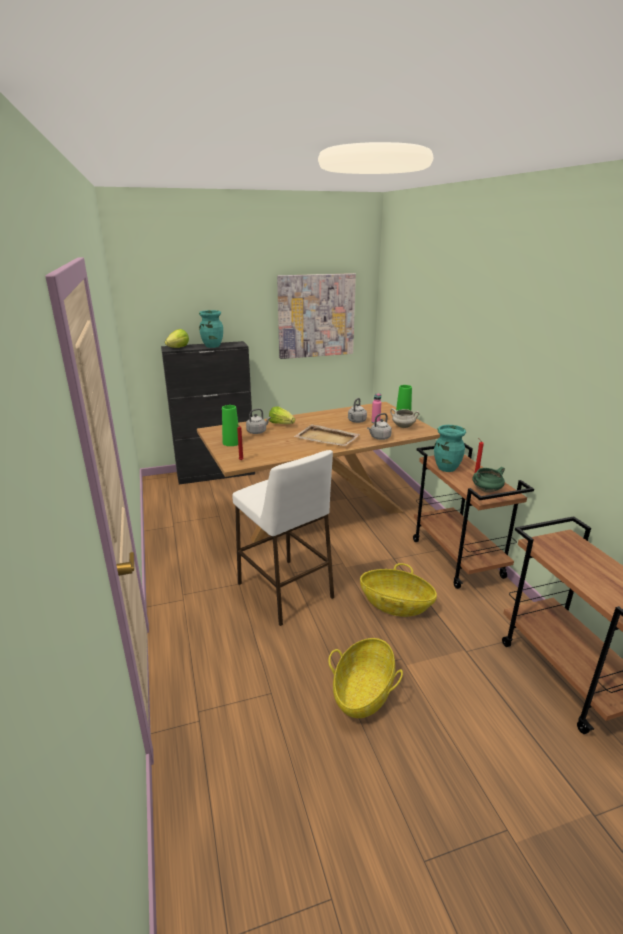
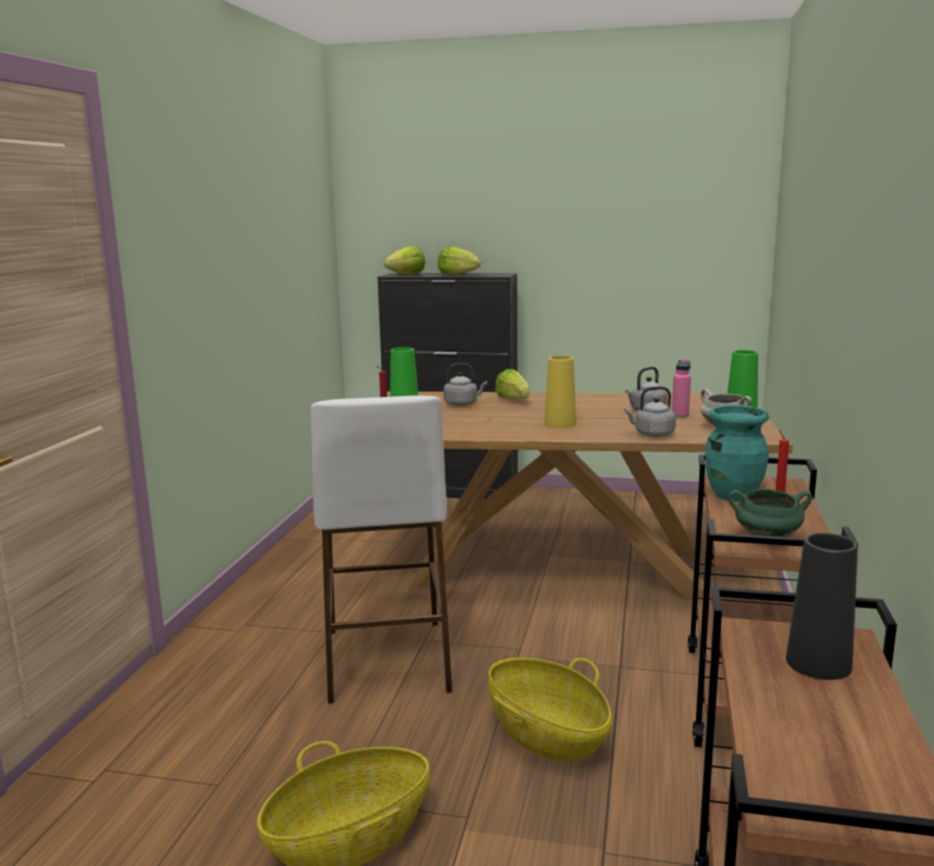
camera: 30 degrees right, 10 degrees down
turquoise vase [199,310,223,348] -> lettuce [438,246,481,276]
picture [277,273,356,359] -> none
beige tray [294,425,360,446] -> yellow vase [544,355,576,428]
none -> black vase [786,533,858,680]

